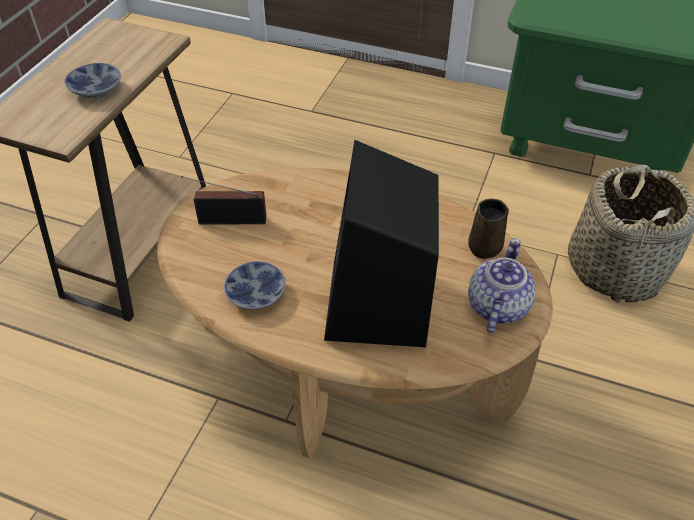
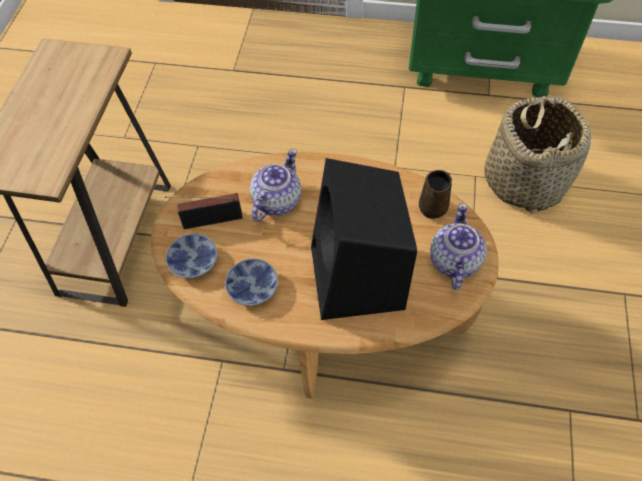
camera: 10 degrees left, 10 degrees up
bowl [64,63,121,98] -> bowl moved to [166,234,217,278]
none -> teapot [250,149,301,222]

